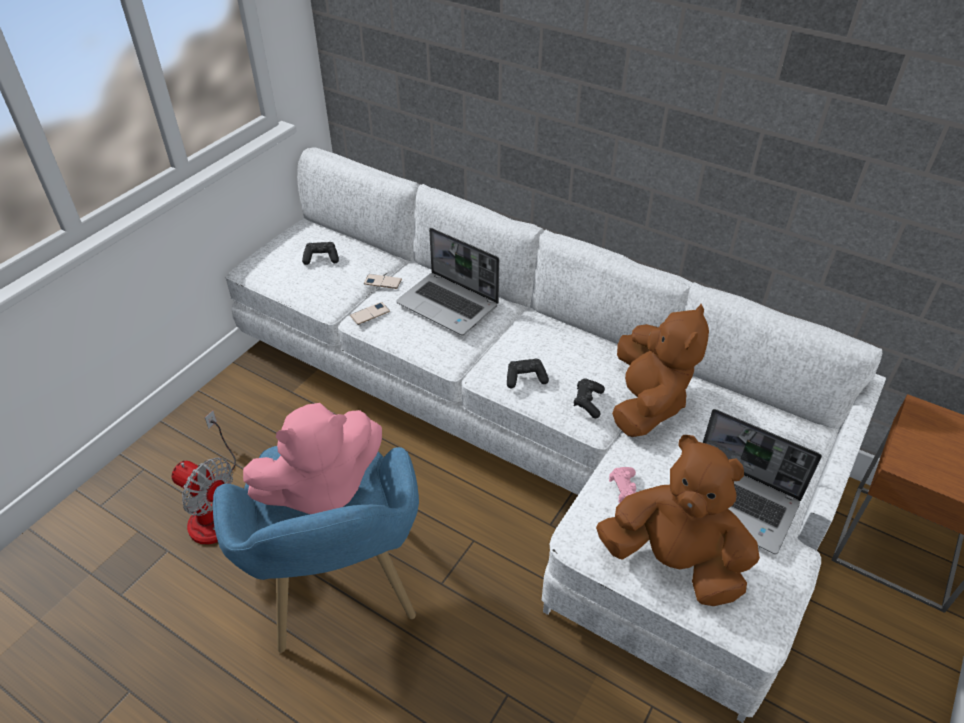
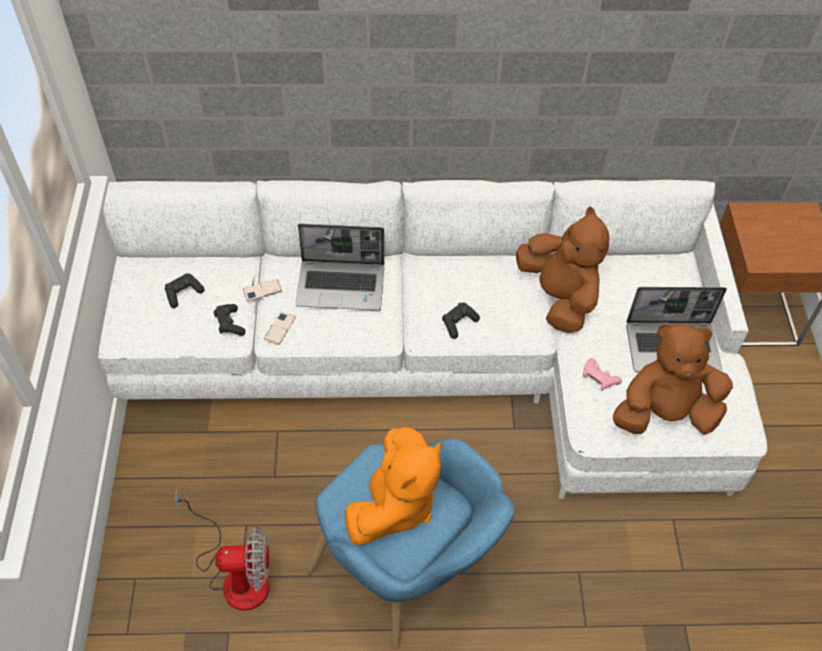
camera: 35 degrees left, 10 degrees up
pink plush toy [243,403,382,514] -> orange plush toy [345,427,441,545]
black game controller [574,379,605,418] -> black game controller moved to [214,304,246,336]

